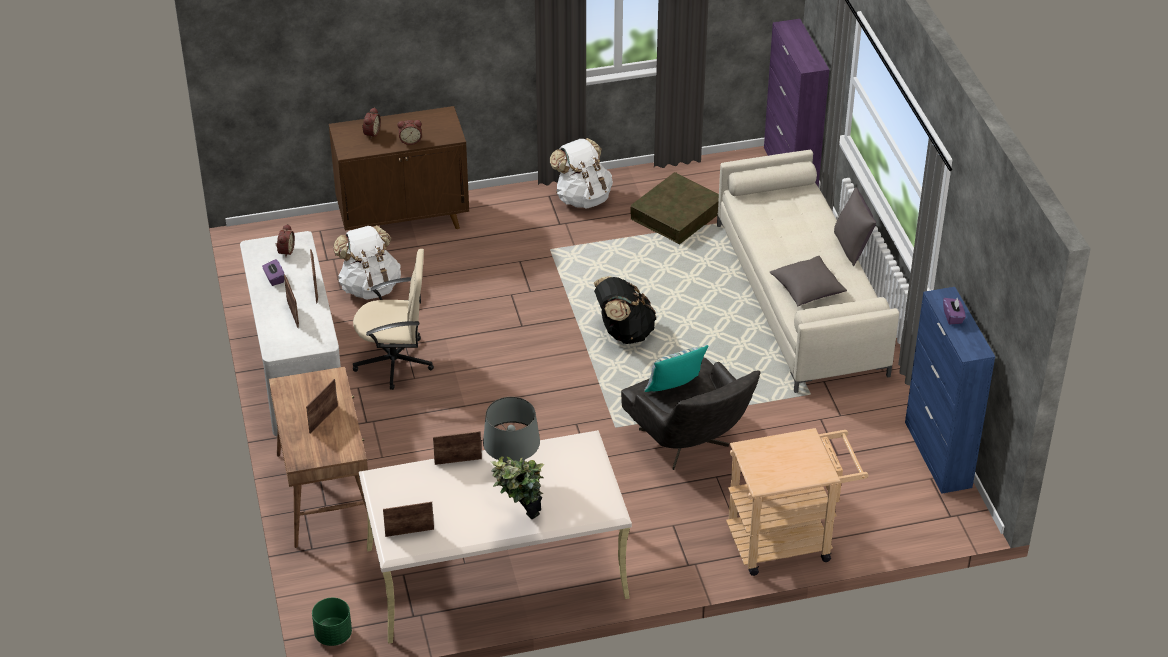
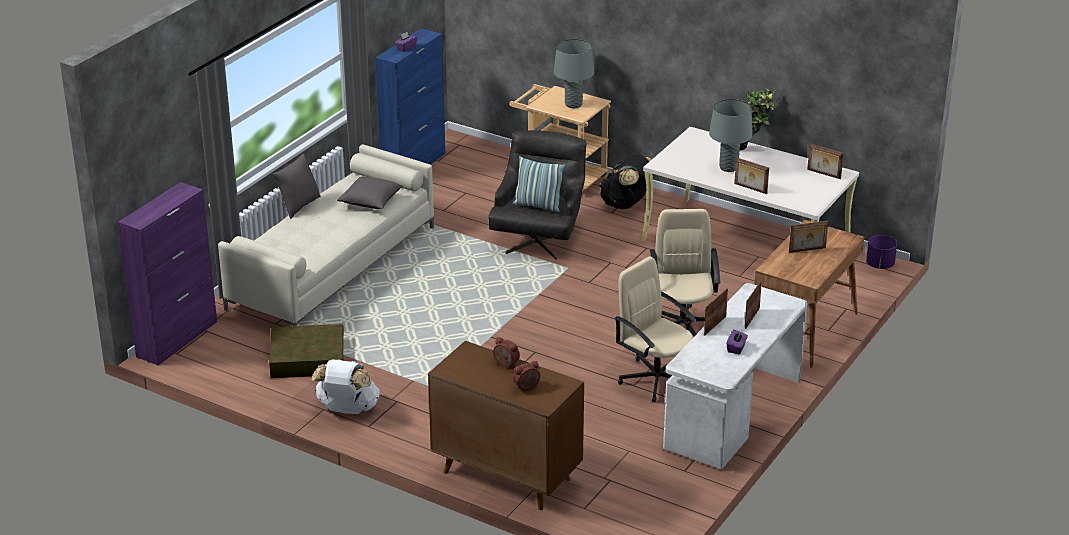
camera: 135 degrees left, 10 degrees down
alarm clock [276,224,295,258] -> none
green planter [312,598,352,646] -> purple planter [866,235,897,269]
white backpack [333,225,401,300] -> none
black backpack [594,276,657,344] -> black backpack moved to [600,155,652,209]
none -> grey table lamp [554,39,595,108]
none -> beige office chair [650,209,721,336]

